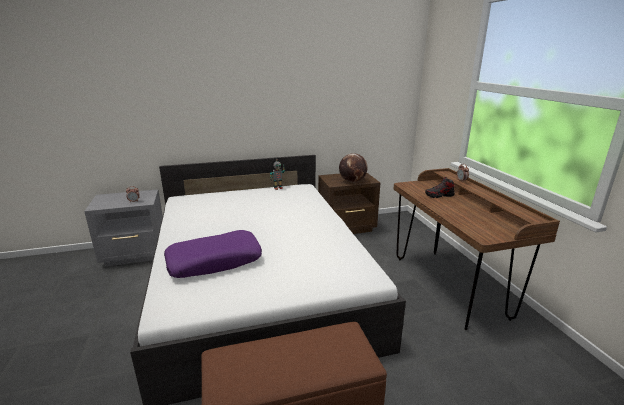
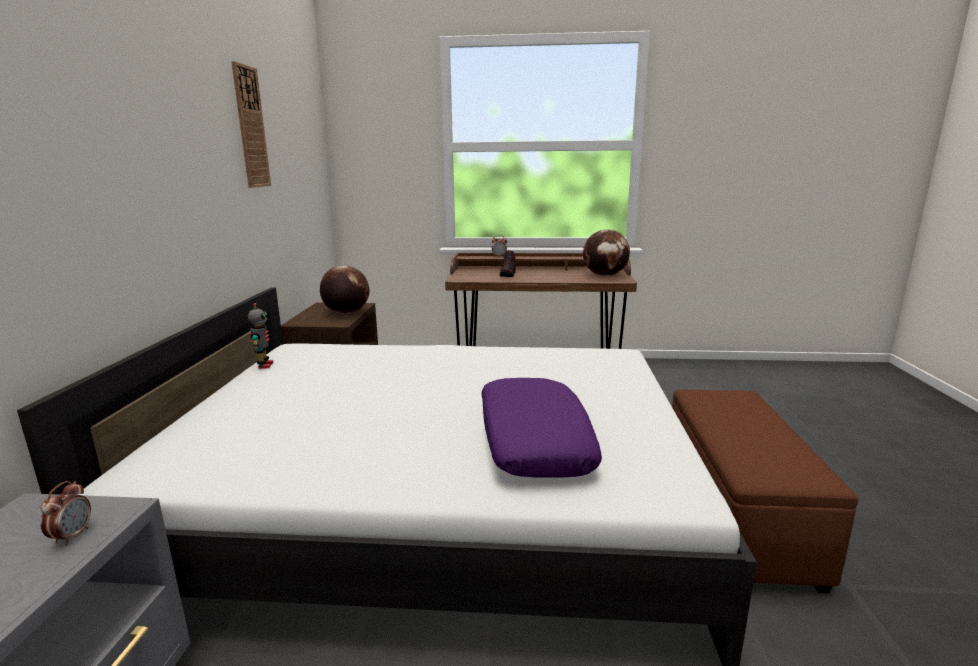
camera: 70 degrees left, 5 degrees down
none -> wall clock [232,61,271,188]
none -> globe [583,229,630,276]

